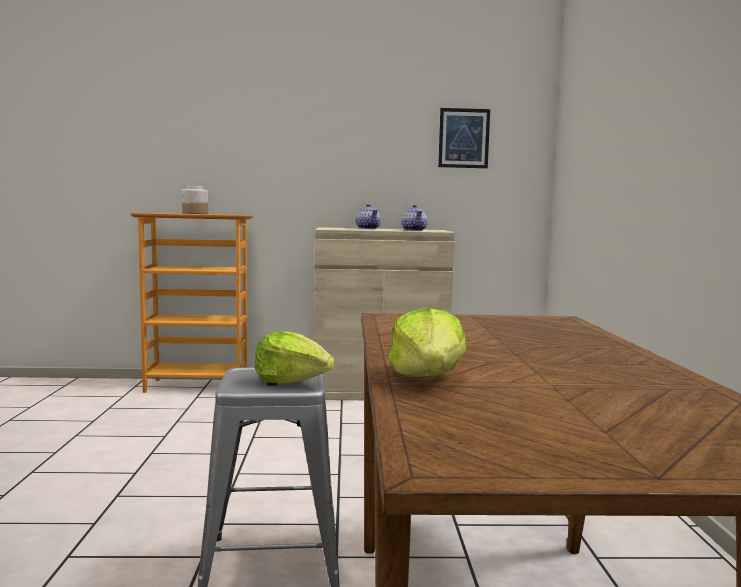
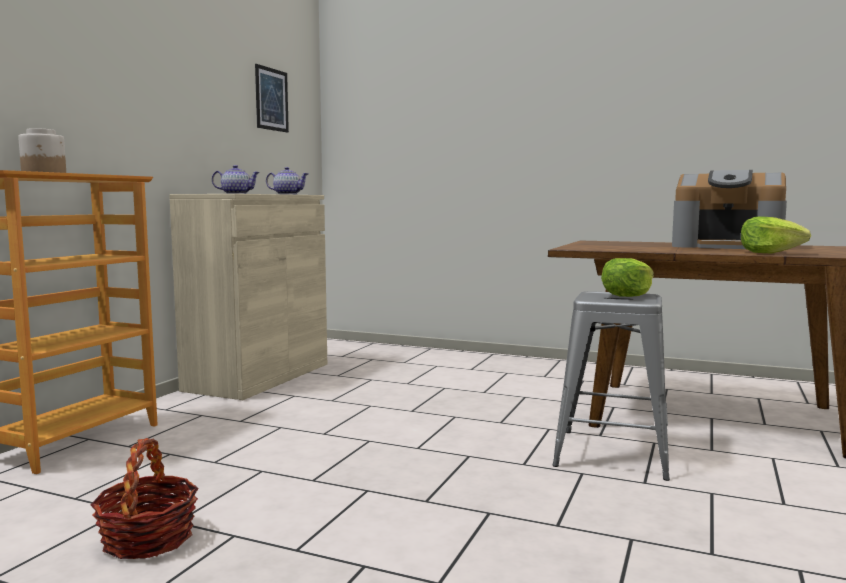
camera: 65 degrees left, 0 degrees up
none -> basket [90,438,199,559]
none -> coffee machine [672,170,787,249]

